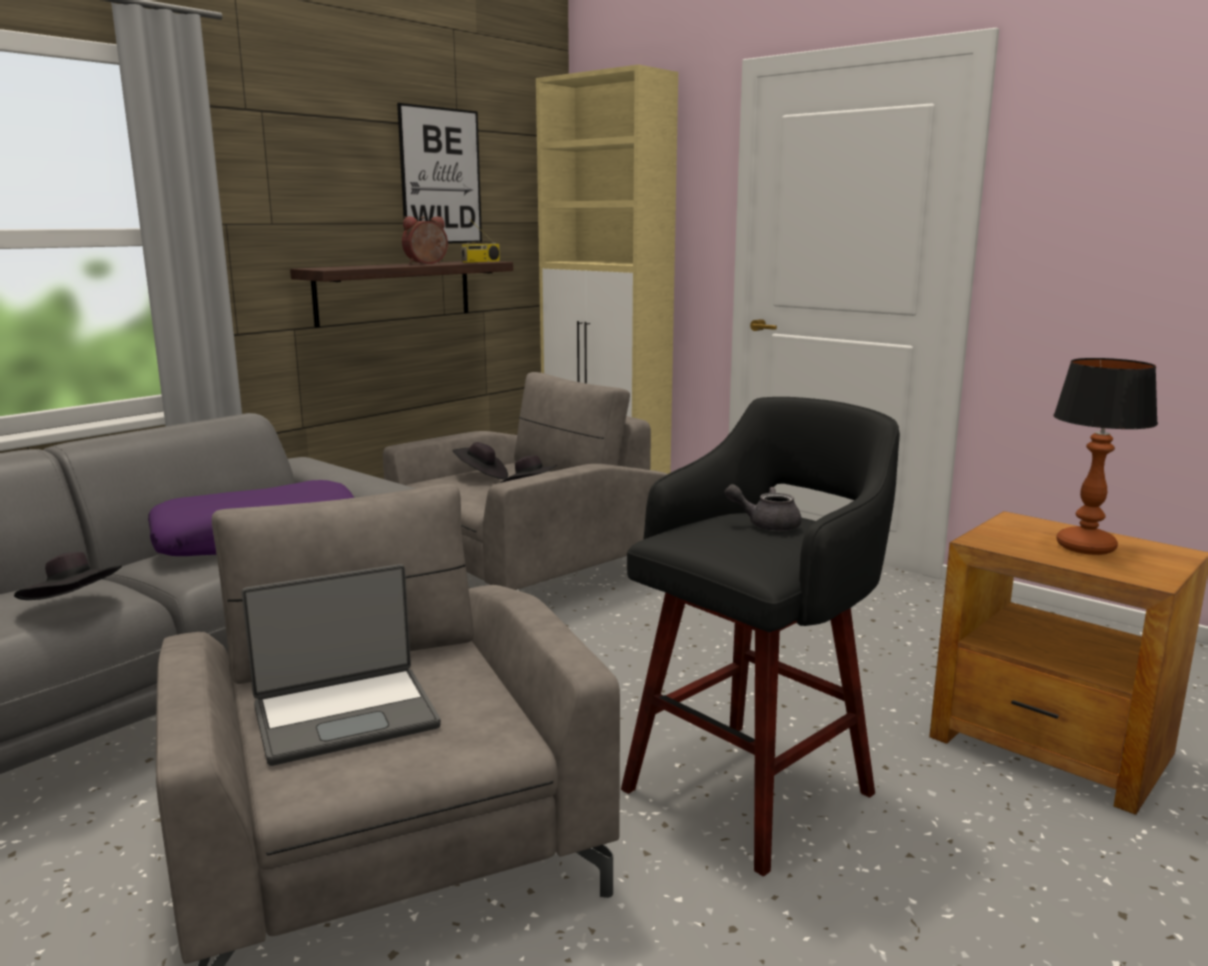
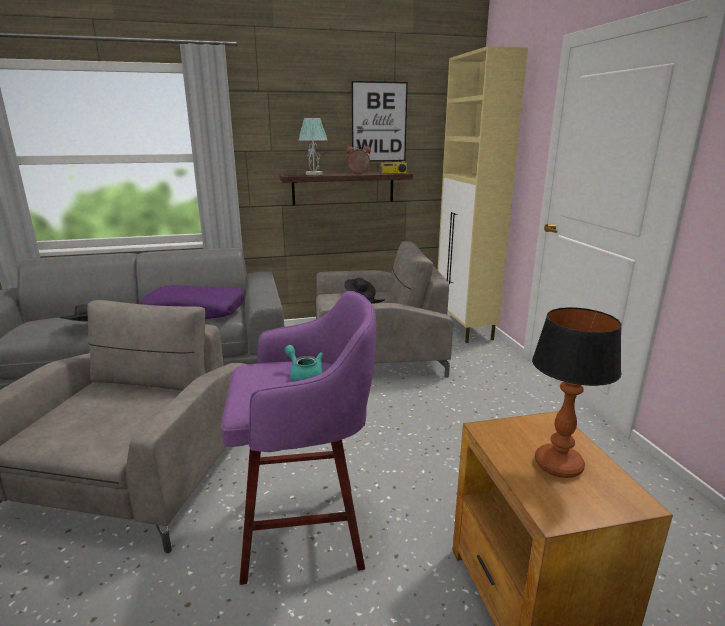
camera: 35 degrees right, 5 degrees up
laptop [242,564,441,766] -> none
black stool [621,397,900,876] -> purple stool [221,291,377,585]
grey teapot [725,484,802,531] -> turquoise teapot [285,345,323,382]
none -> table lamp [299,118,327,175]

